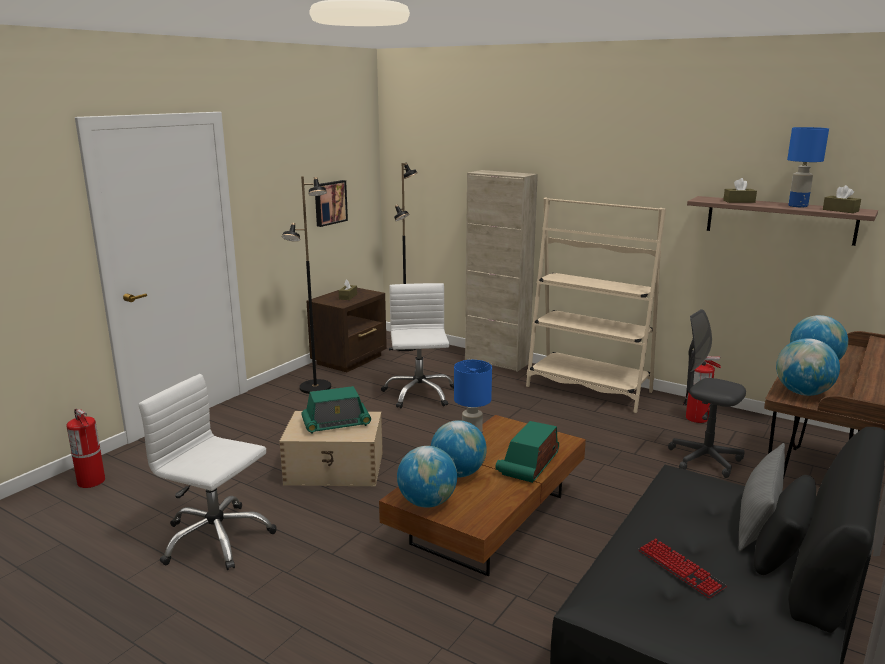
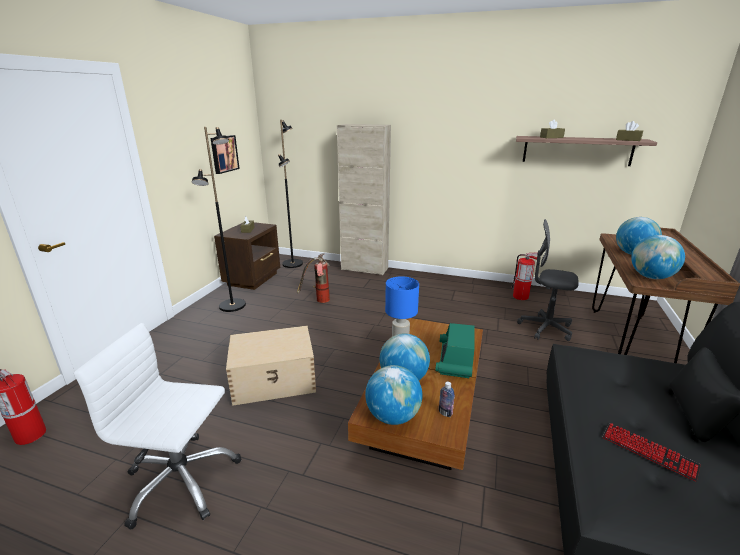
camera: 15 degrees left, 5 degrees up
radio [301,386,371,434] -> none
white office chair [381,283,454,408] -> fire extinguisher [297,254,330,303]
beige bookcase [526,198,666,413] -> none
grey pillow [739,443,785,551] -> none
blue table lamp [787,127,829,207] -> none
none -> bottle [439,382,455,417]

